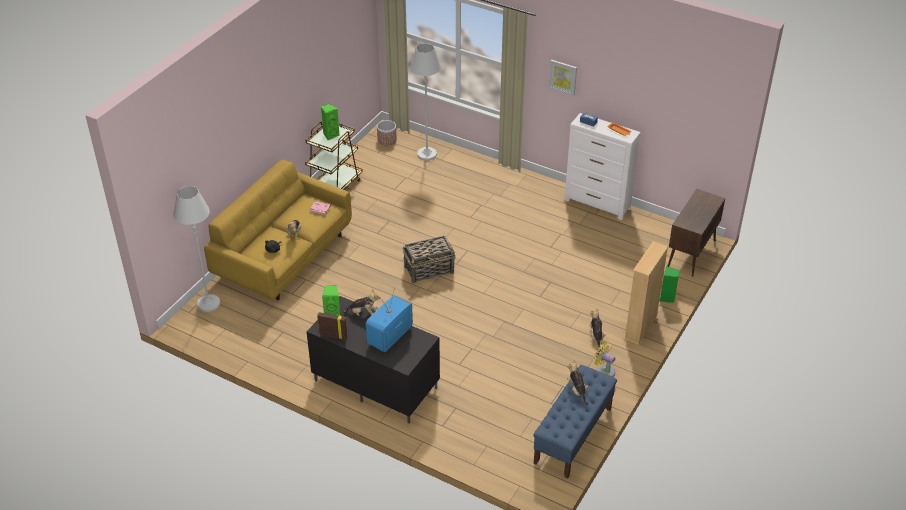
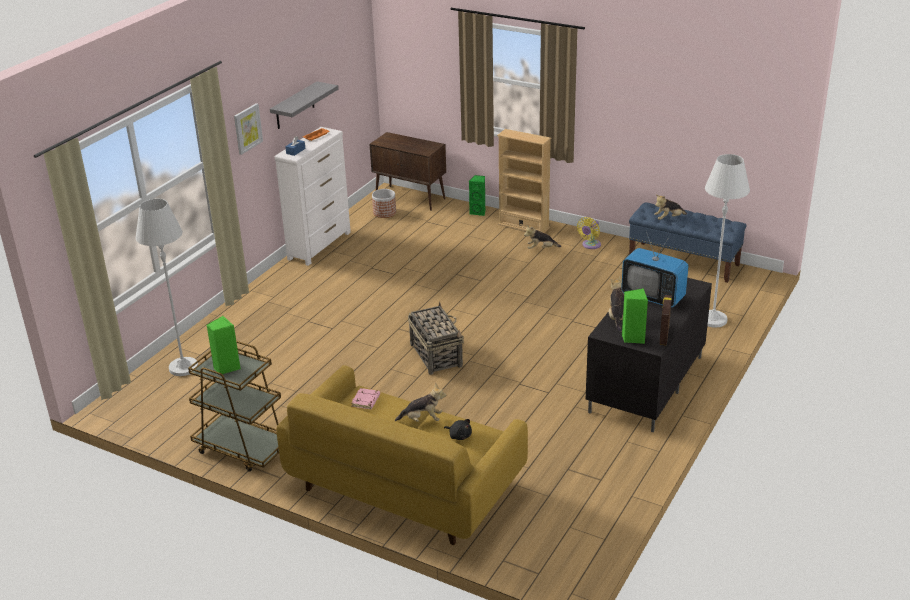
camera: 90 degrees left, 10 degrees down
white floor lamp [173,186,220,312] -> white floor lamp moved to [705,154,750,328]
planter [377,120,397,145] -> planter moved to [372,189,396,218]
none -> grey shelf [270,81,339,129]

